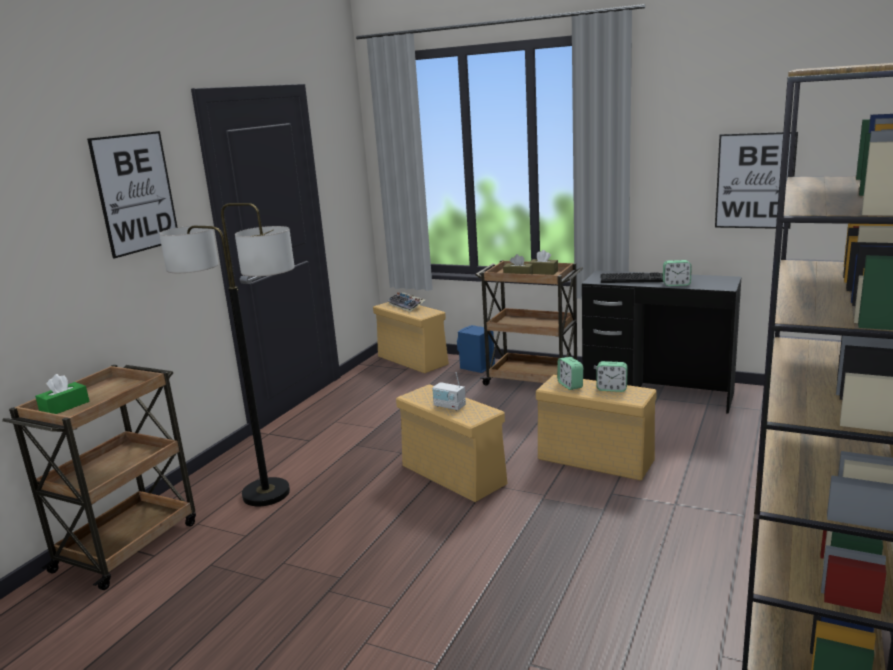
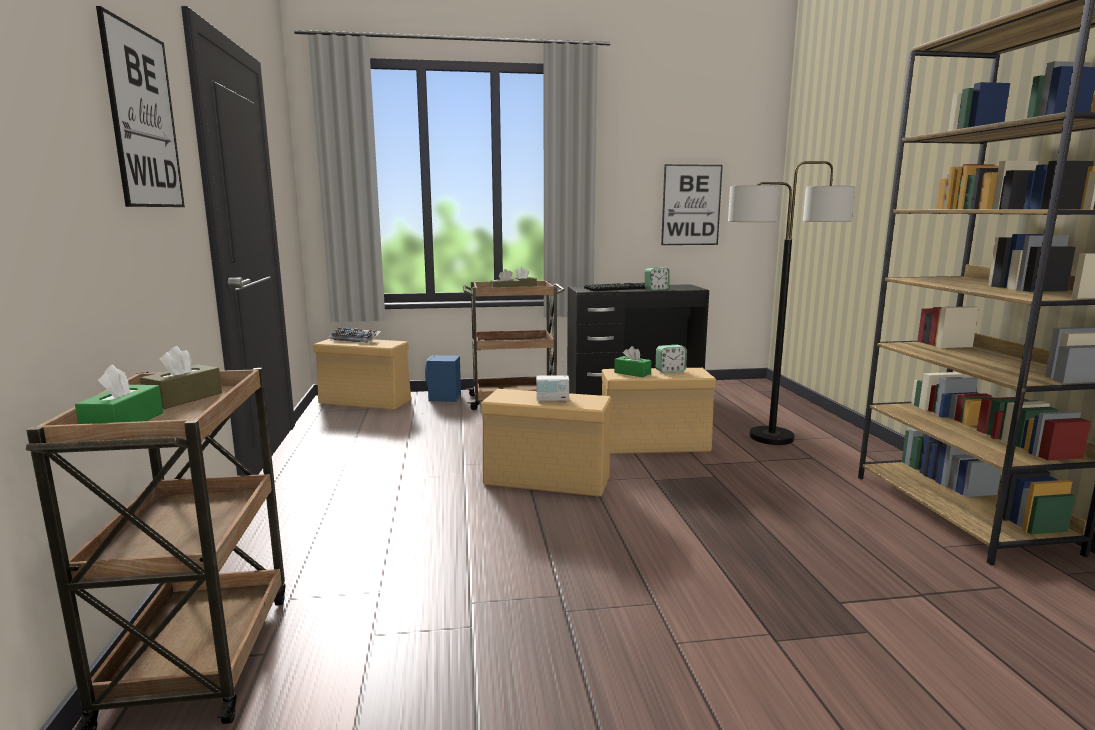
camera: 35 degrees left, 5 degrees down
floor lamp [159,203,295,507] -> floor lamp moved to [728,161,856,445]
alarm clock [557,357,583,390] -> green tissue box [614,346,651,377]
none -> brown tissue box [140,346,222,409]

